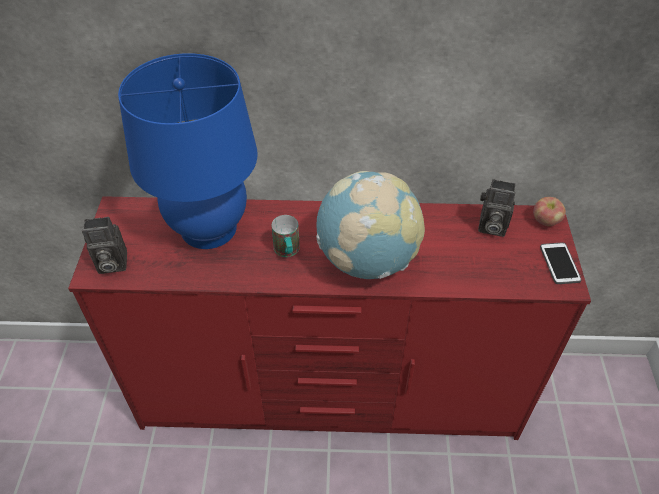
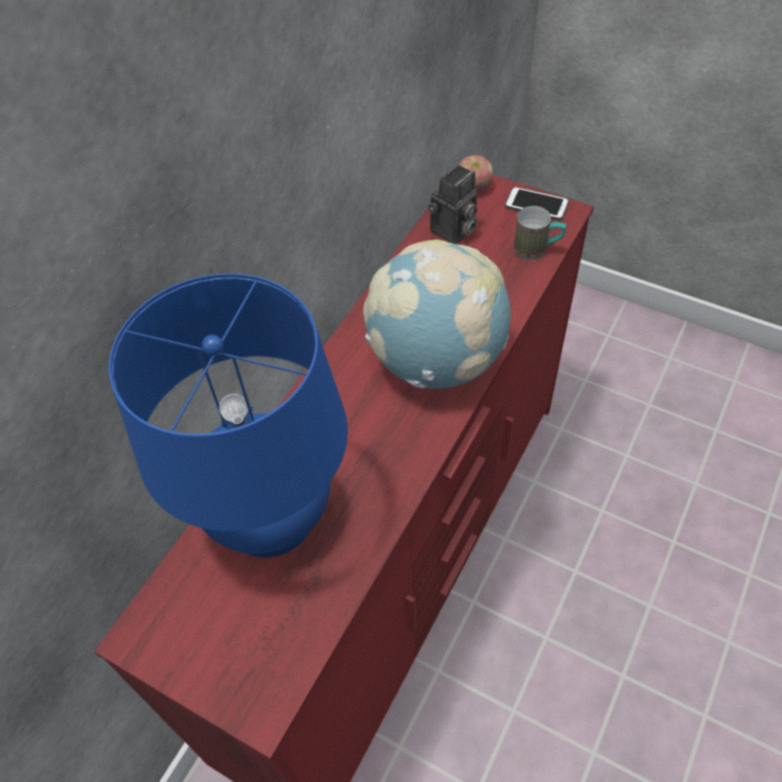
camera: 60 degrees left, 5 degrees up
camera [82,217,127,274] -> none
mug [272,215,300,257] -> mug moved to [514,206,566,260]

